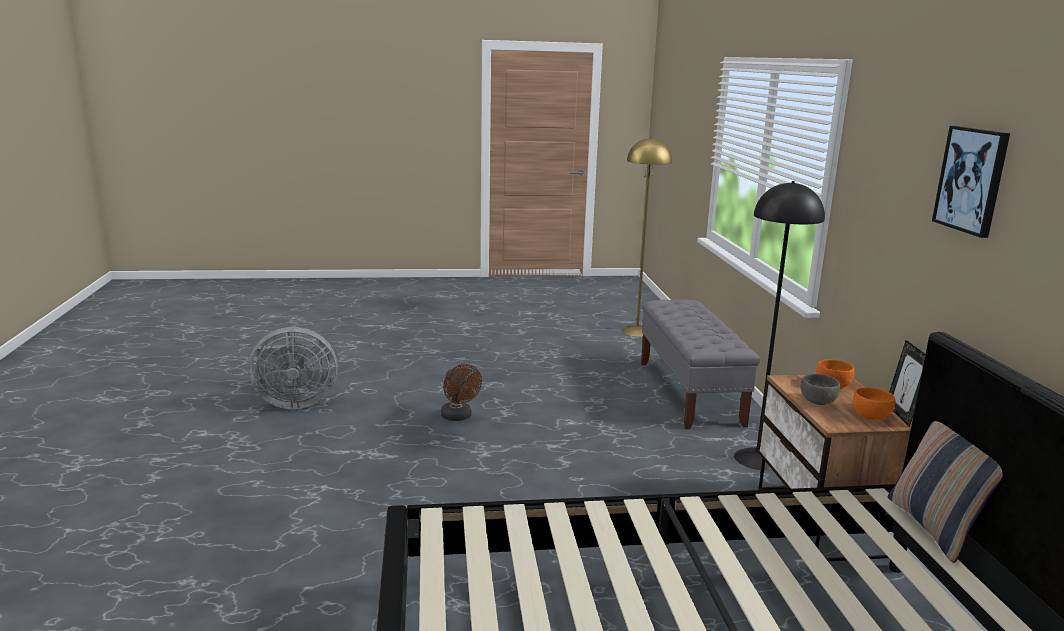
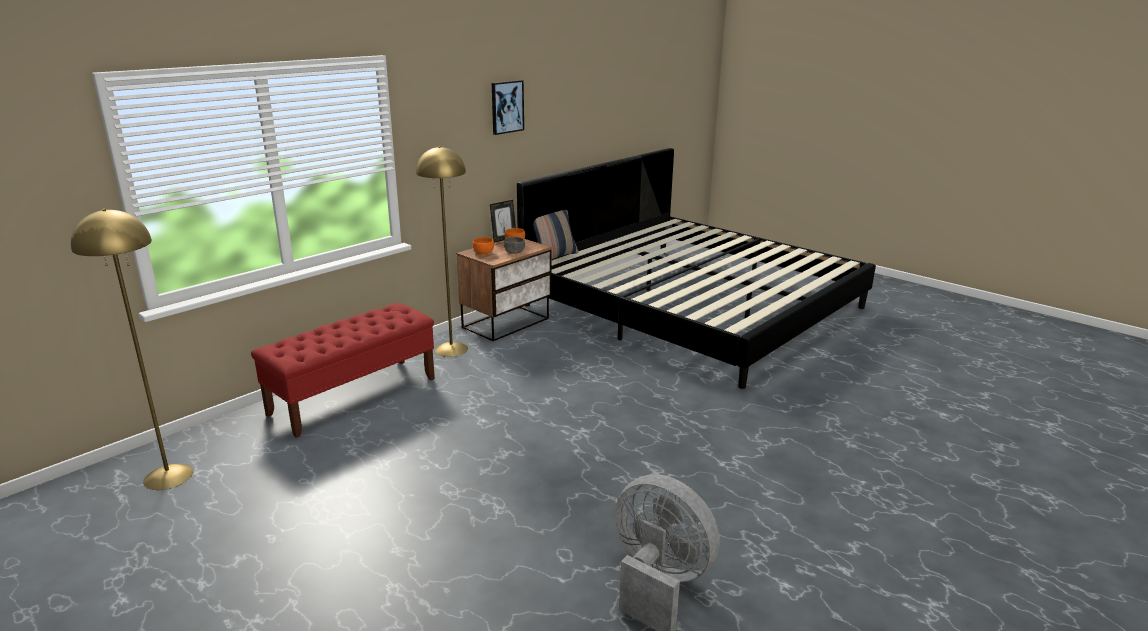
camera: 130 degrees left, 5 degrees up
brown fan [441,364,482,421] -> none
grey bench [641,300,760,429] -> red bench [251,303,435,438]
black floor lamp [734,181,825,470] -> yellow floor lamp [416,146,468,357]

